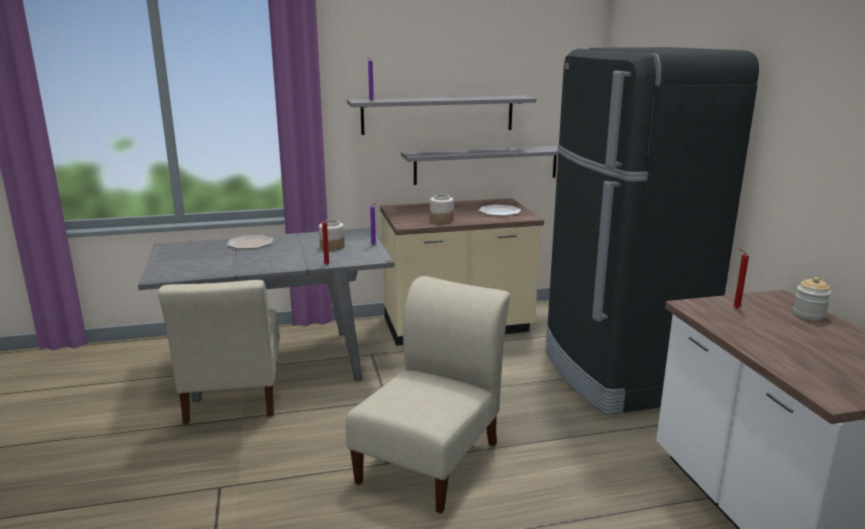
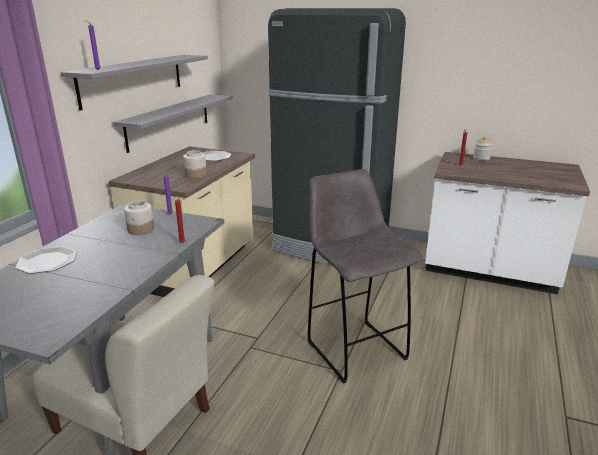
camera: 55 degrees left, 5 degrees up
beige chair [346,276,510,514] -> grey stool [307,169,423,384]

